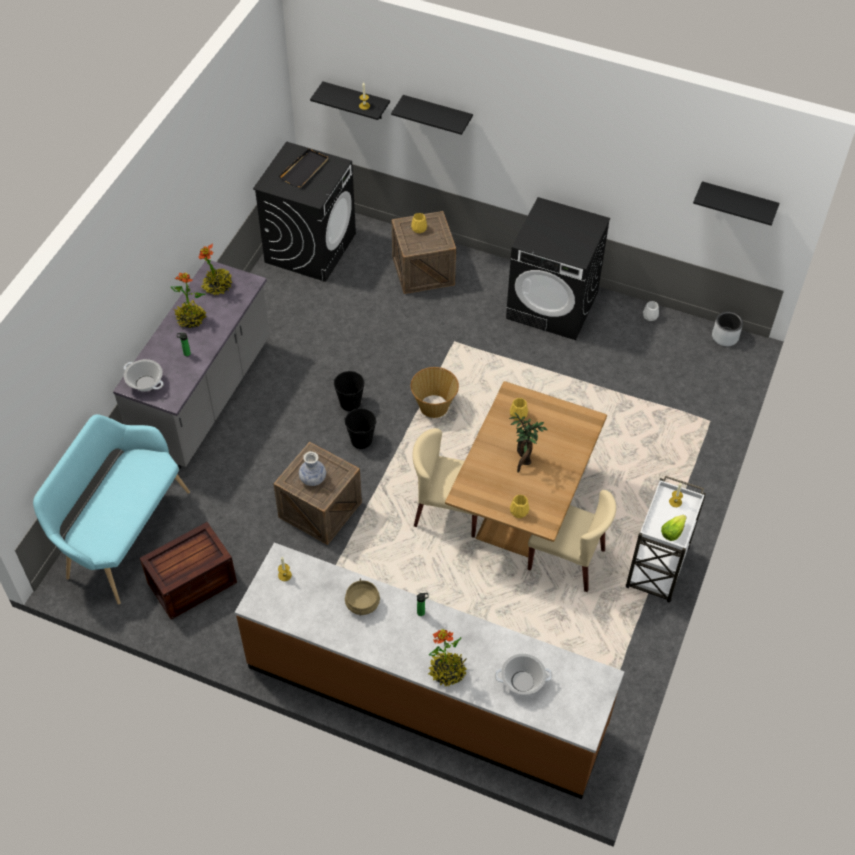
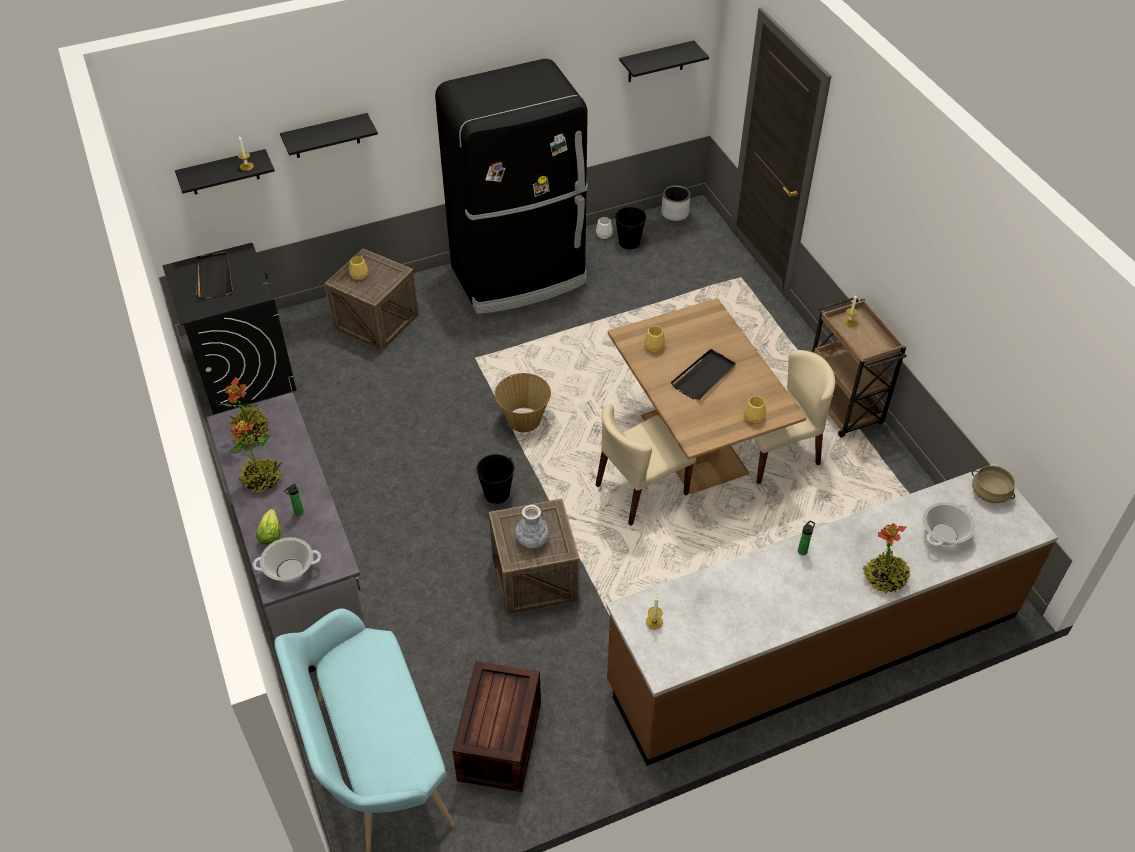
camera: 45 degrees left, 5 degrees down
black bucket [333,371,364,411] -> black bucket moved to [615,207,646,249]
beige cooking pot [345,578,380,616] -> beige cooking pot moved to [972,466,1015,503]
black washing machine [506,197,610,340] -> black fridge [435,59,588,314]
potted plant [509,412,547,473] -> black tray [671,349,736,400]
white cart [626,476,706,603] -> brown cart [812,297,907,438]
lettuce [661,515,687,541] -> lettuce moved to [256,509,281,546]

